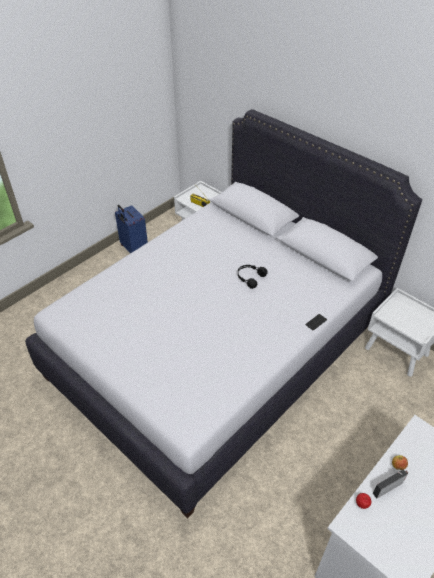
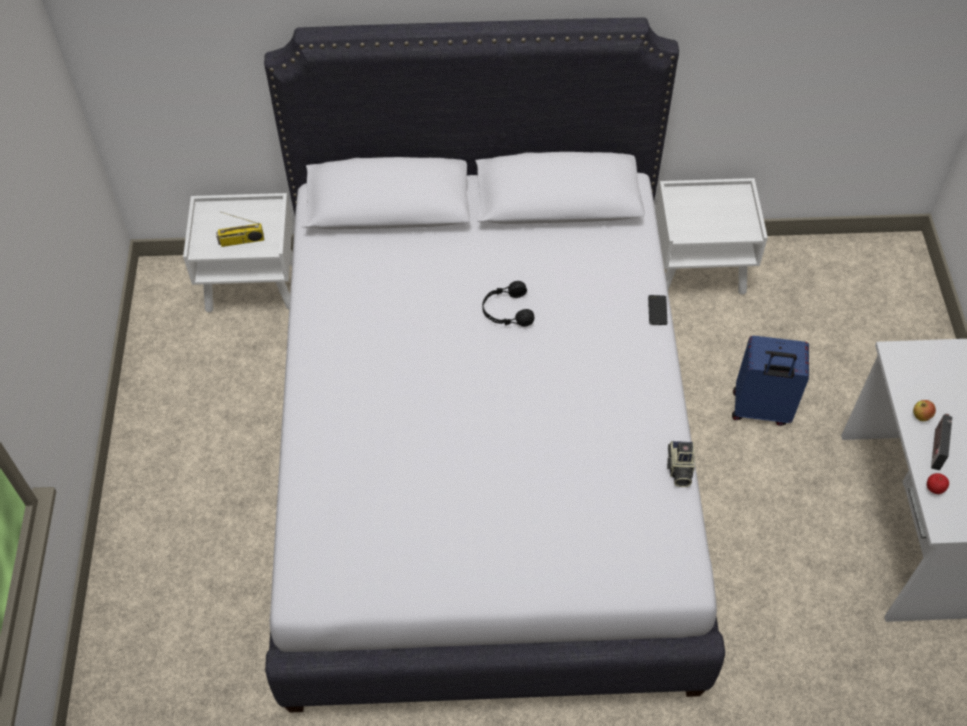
camera: 45 degrees left, 10 degrees up
blue suitcase [115,205,148,253] -> blue suitcase moved to [732,336,809,426]
none -> camera [667,441,695,487]

